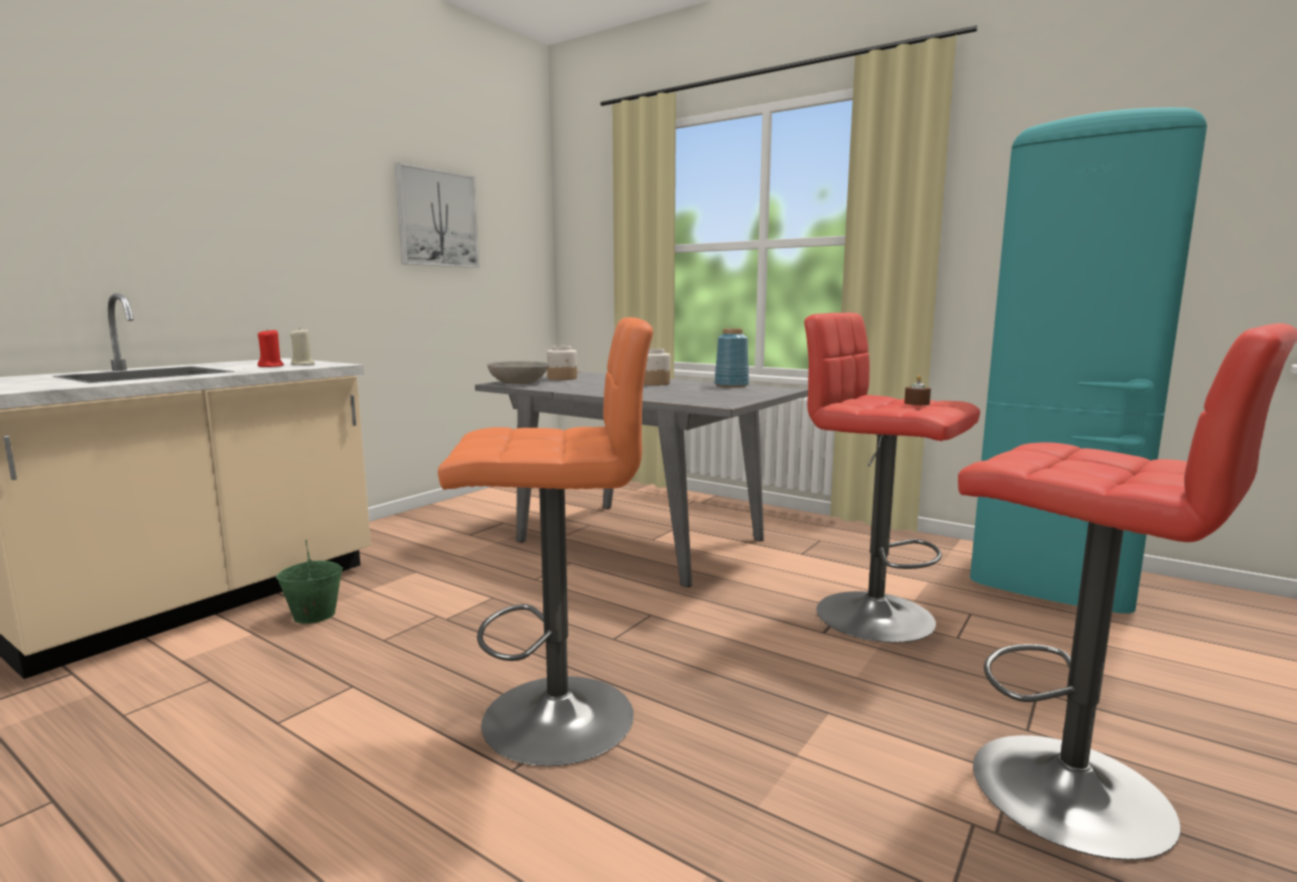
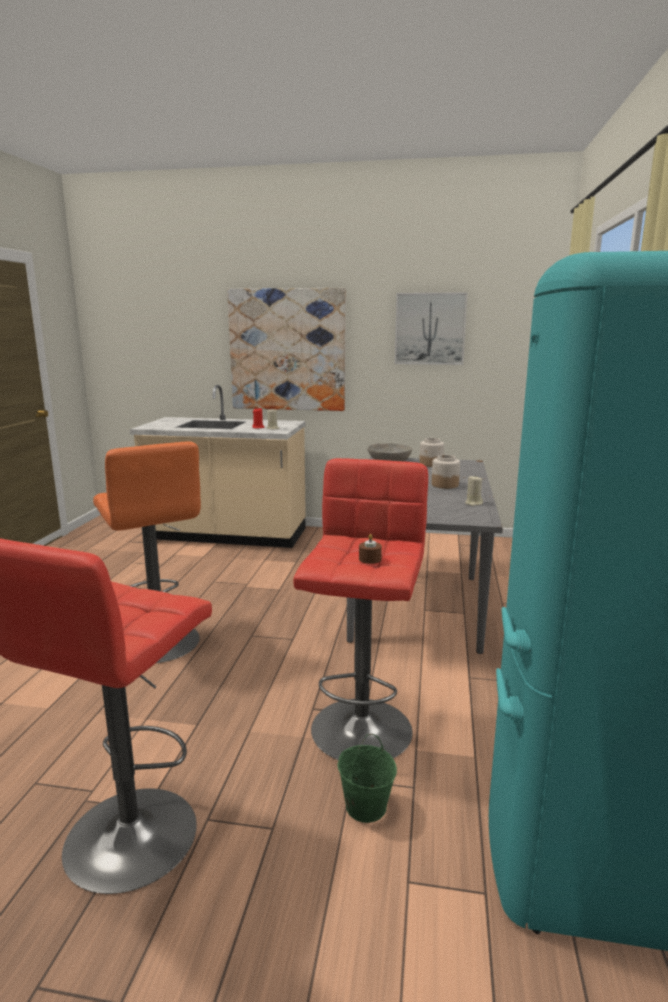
camera: 65 degrees right, 5 degrees up
green bucket [276,539,343,624] -> green bucket moved to [338,734,397,823]
blue vase [714,328,749,388] -> beige candle [465,475,483,506]
none -> picture [227,288,346,411]

